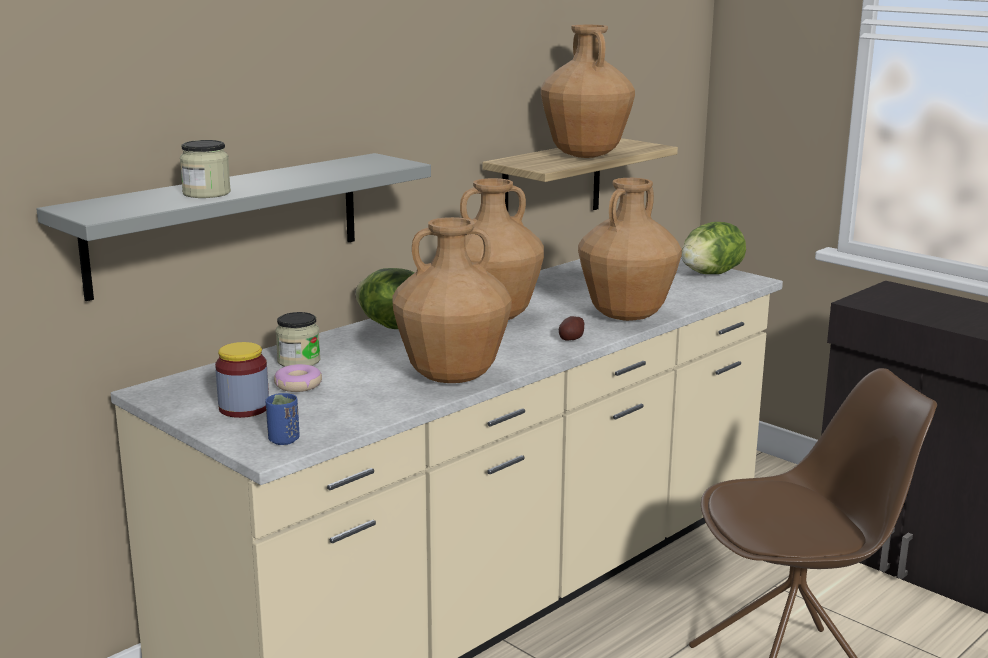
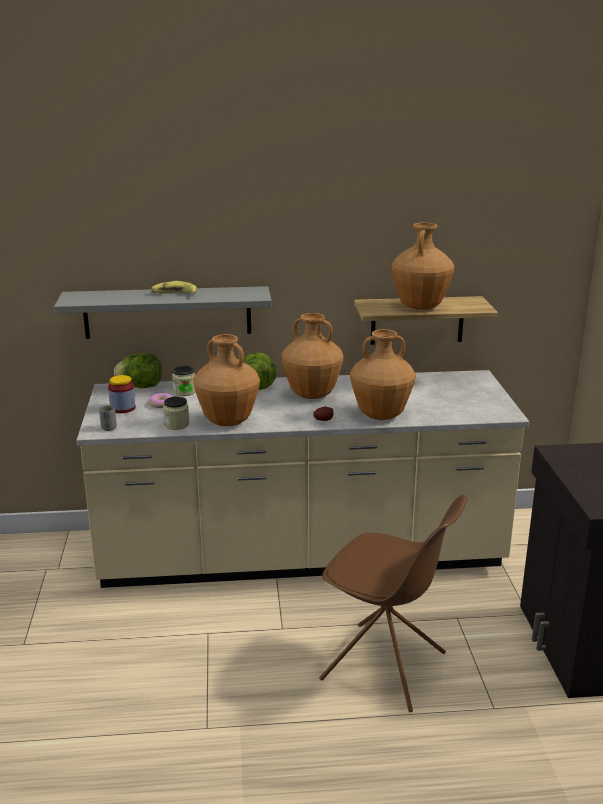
camera: 40 degrees right, 5 degrees up
jar [180,140,231,198] -> jar moved to [163,396,190,430]
blue cup [265,393,300,445] -> grey cup [99,405,117,431]
lettuce [681,222,746,274] -> lettuce moved to [114,353,162,388]
none -> banana [151,281,197,294]

